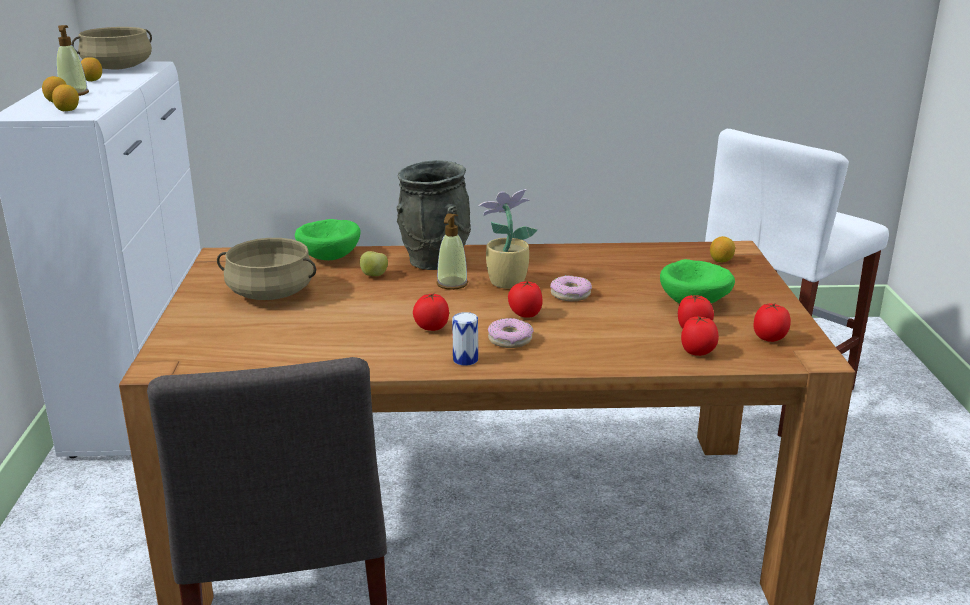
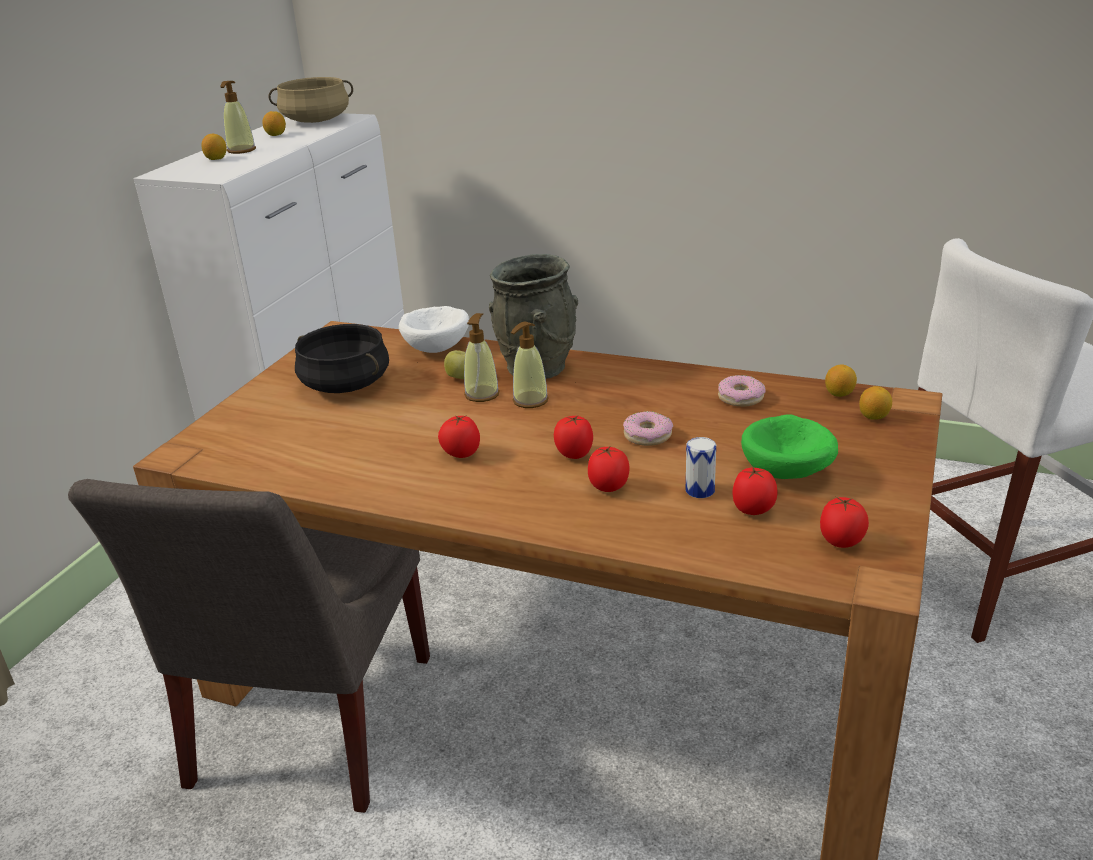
camera: 25 degrees right, 5 degrees up
lemon [52,84,79,111] -> lemon moved to [825,364,857,397]
beige cooking pot [217,238,316,300] -> black cooking pot [295,324,389,393]
green bowl [295,219,360,260] -> white bowl [399,306,469,353]
can [452,312,478,366] -> can moved to [686,437,716,498]
potted plant [478,189,538,289] -> none
donut [488,318,533,348] -> donut moved to [718,375,766,407]
tomato [681,316,719,356] -> tomato moved to [588,446,630,492]
none -> soap dispenser [464,313,500,402]

